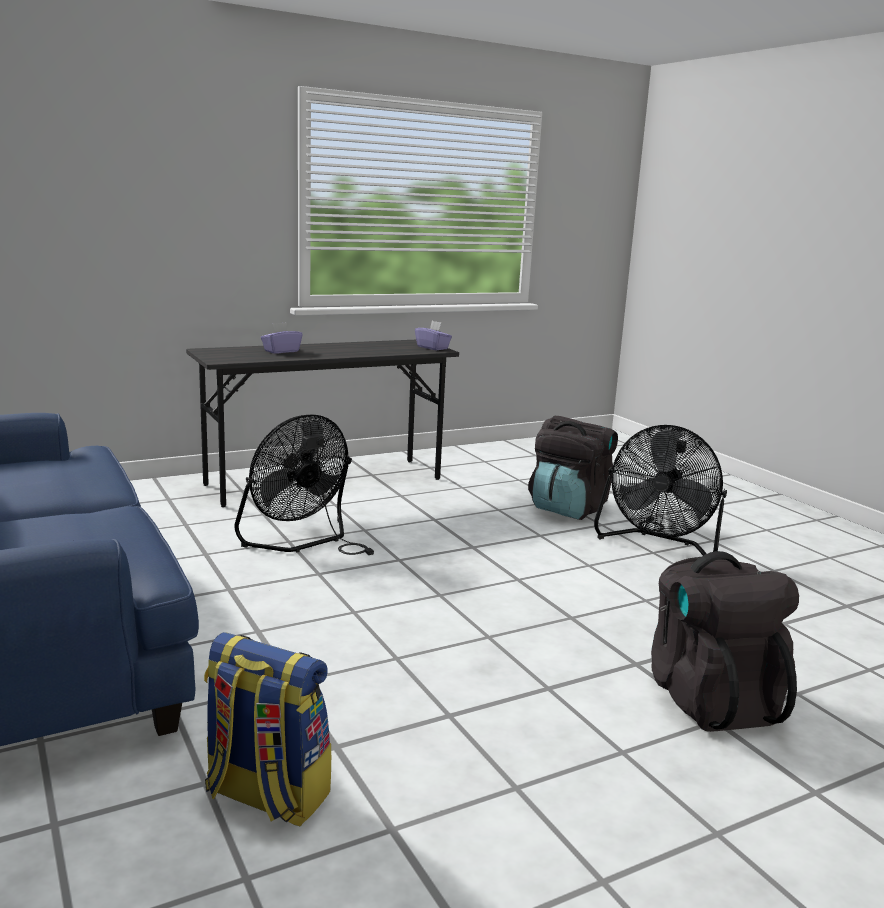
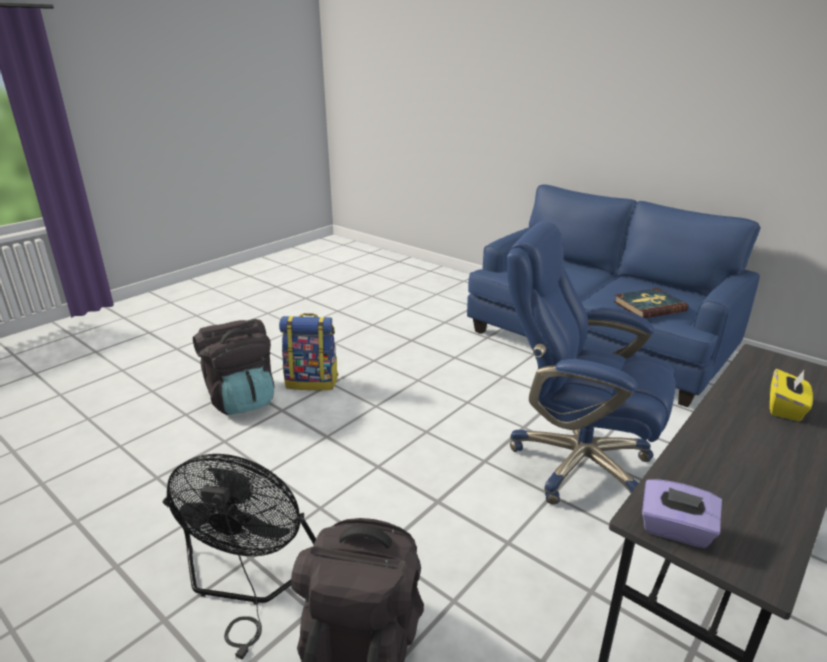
camera: 160 degrees right, 10 degrees up
backpack [204,632,331,827] -> backpack moved to [279,313,339,390]
black fan [235,415,374,555] -> blue office chair [506,221,676,504]
purple tissue box [261,322,303,354] -> yellow tissue box [770,369,813,421]
none -> book [614,288,688,318]

